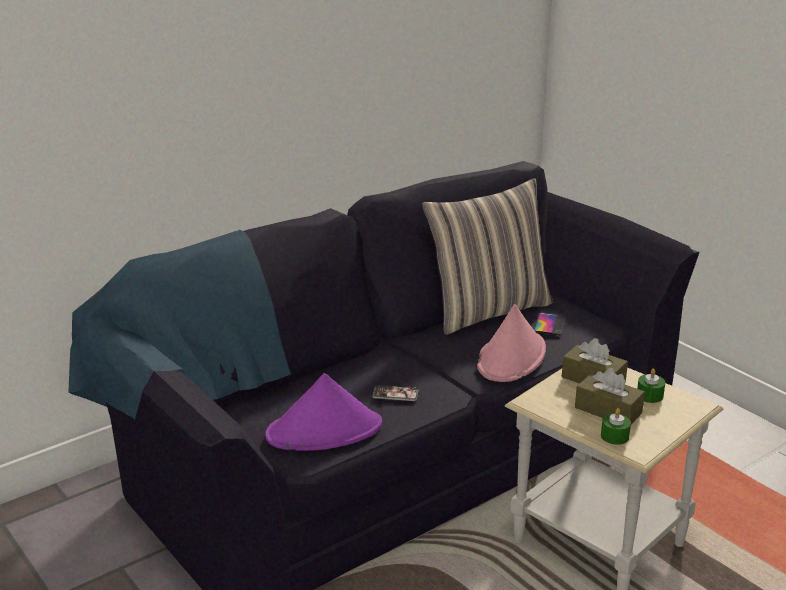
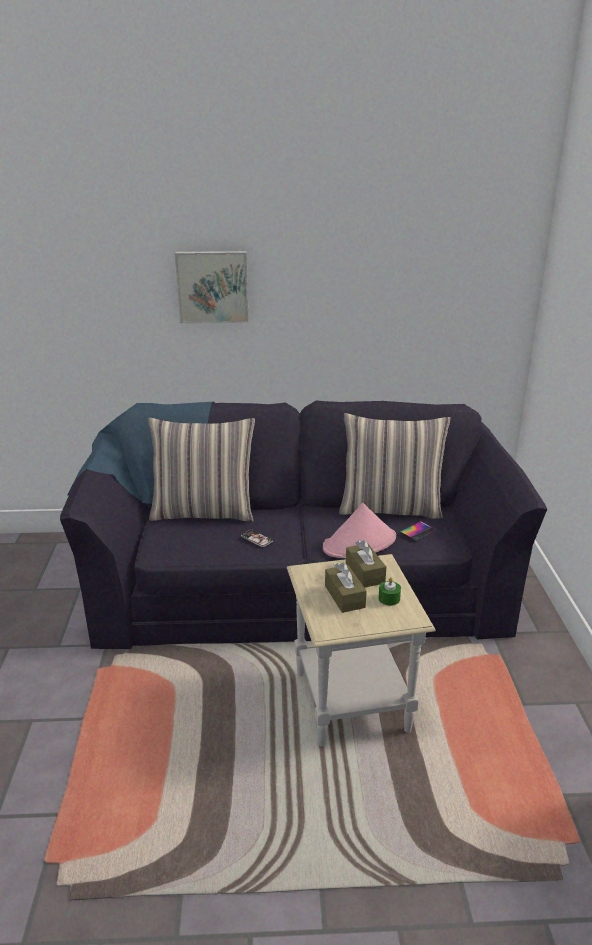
camera: 35 degrees right, 0 degrees up
purple hat [265,373,382,451] -> none
green candle [601,408,631,445] -> none
none -> pillow [148,418,255,522]
none -> picture [175,251,249,323]

